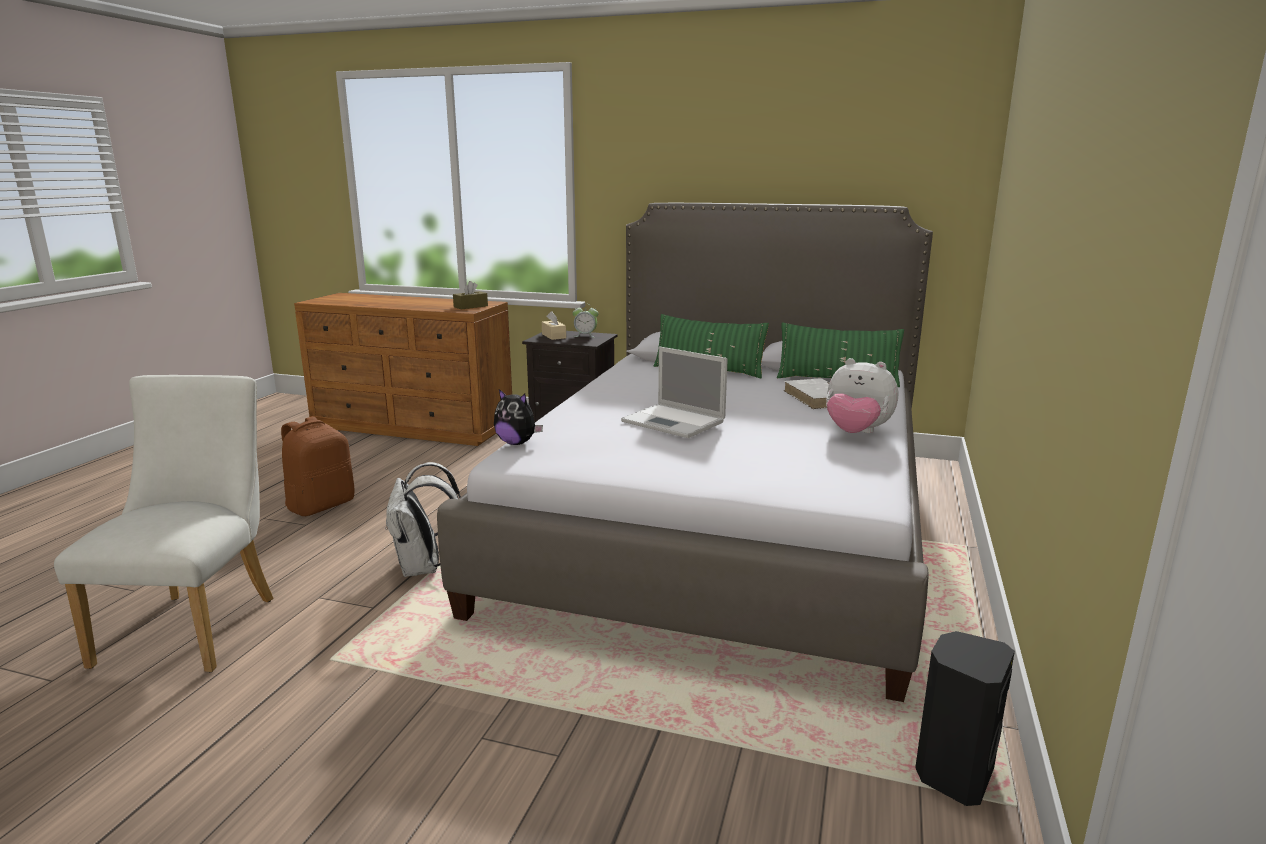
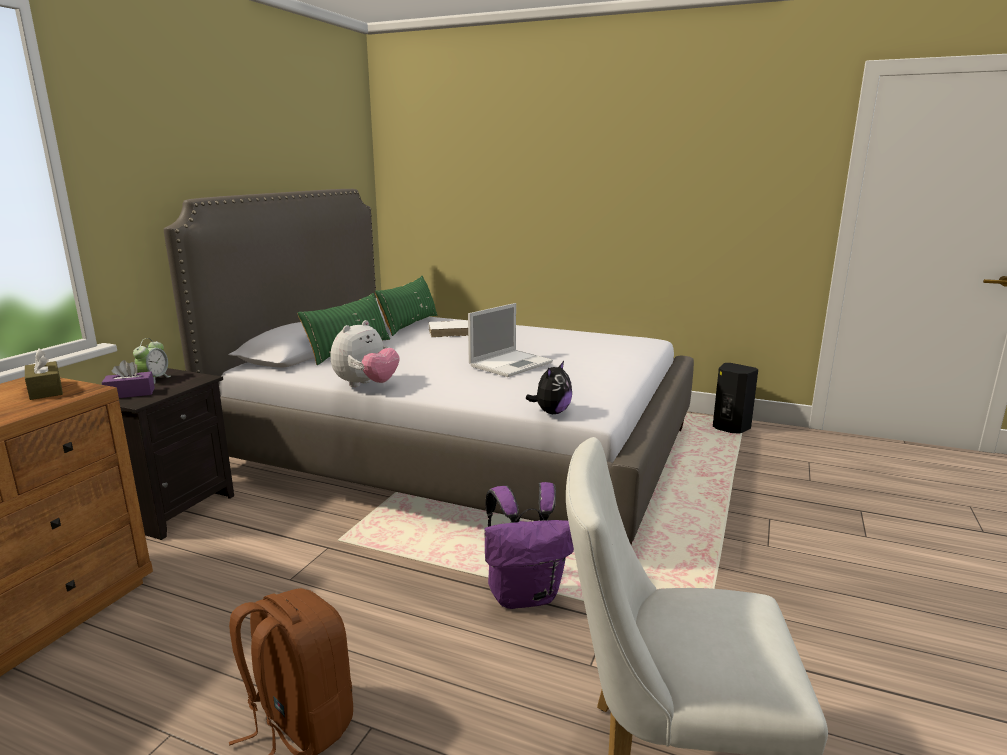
camera: 85 degrees left, 0 degrees up
white backpack [385,462,461,577] -> purple backpack [484,482,574,609]
beige tissue box [542,311,566,340] -> purple tissue box [101,360,155,398]
plush toy [826,358,898,433] -> plush toy moved to [331,320,399,387]

